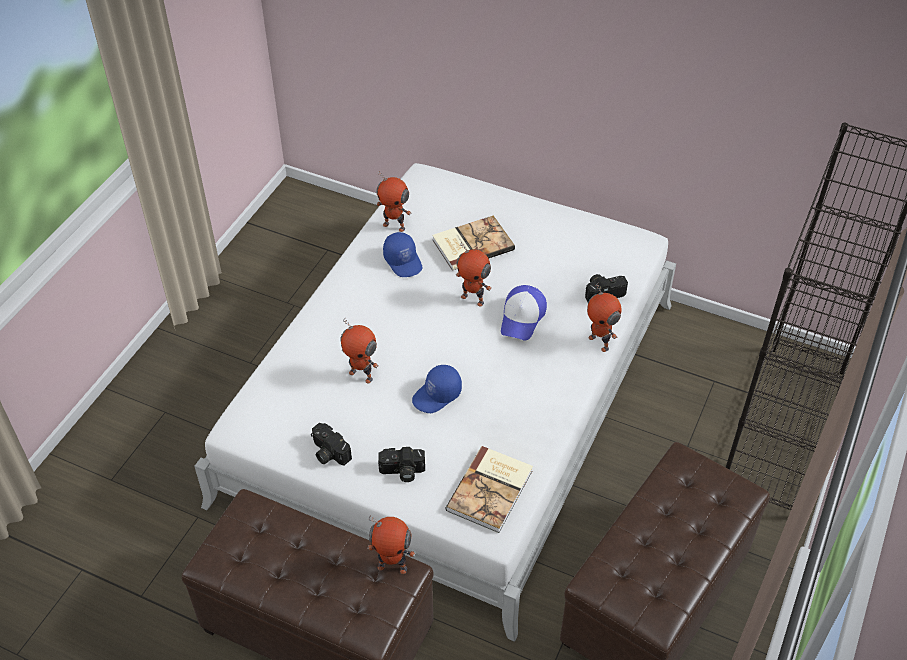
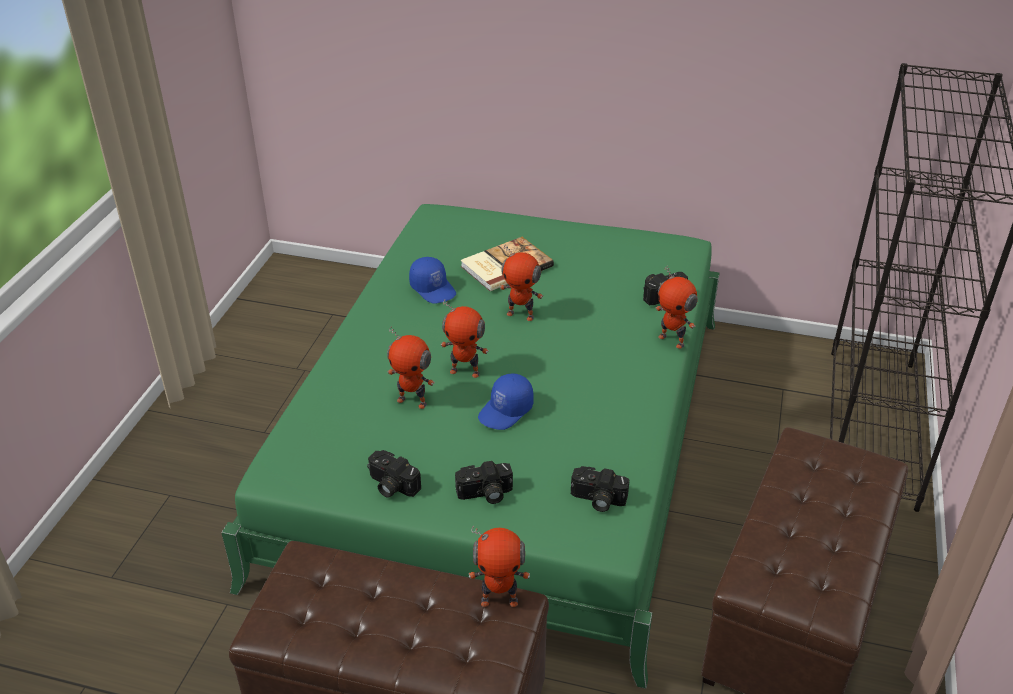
camera: 10 degrees left, 10 degrees down
white bed [194,163,676,642] -> green bed [221,204,720,689]
toy robot [376,171,411,232] -> toy robot moved to [441,300,489,378]
book [445,446,533,533] -> camera [571,466,630,512]
cap [501,285,547,341] -> none

